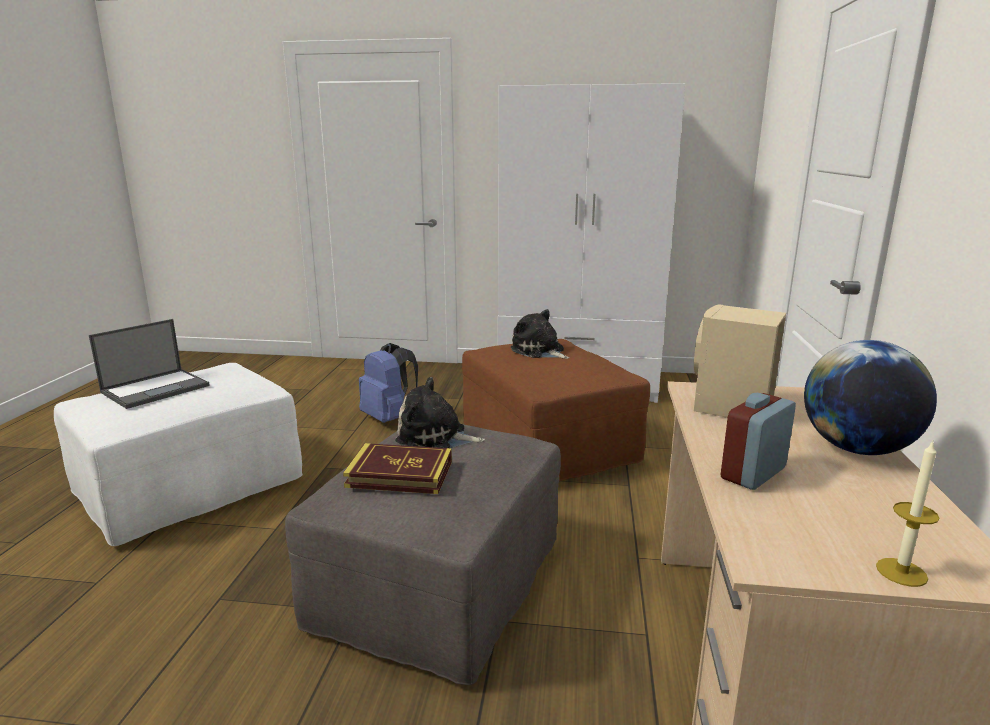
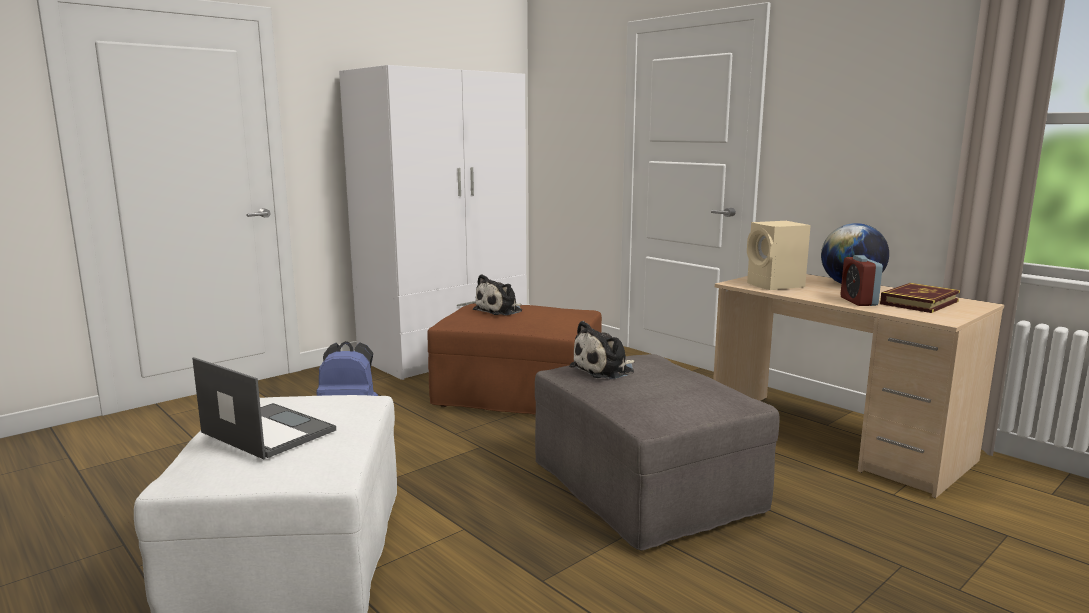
camera: 50 degrees left, 5 degrees down
laptop [89,319,210,409] -> laptop turned 45 degrees counterclockwise [192,357,336,459]
book [343,443,452,494] -> book moved to [880,283,960,313]
plush toy [511,309,569,359] -> plush toy turned 45 degrees counterclockwise [473,274,522,316]
candle [876,441,939,587] -> none

